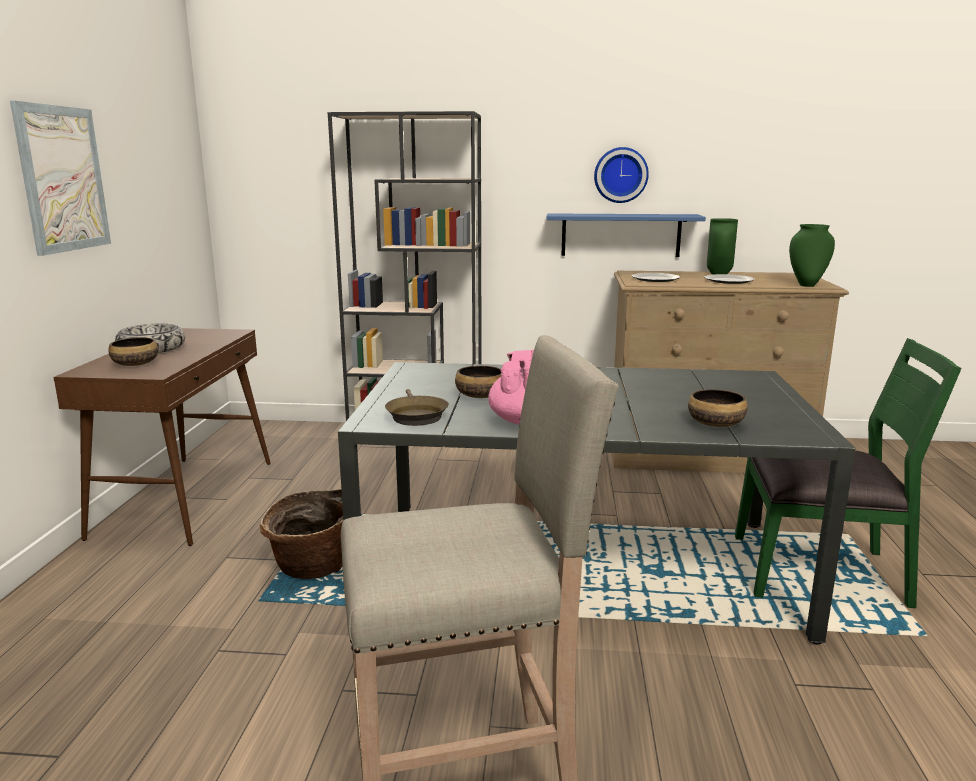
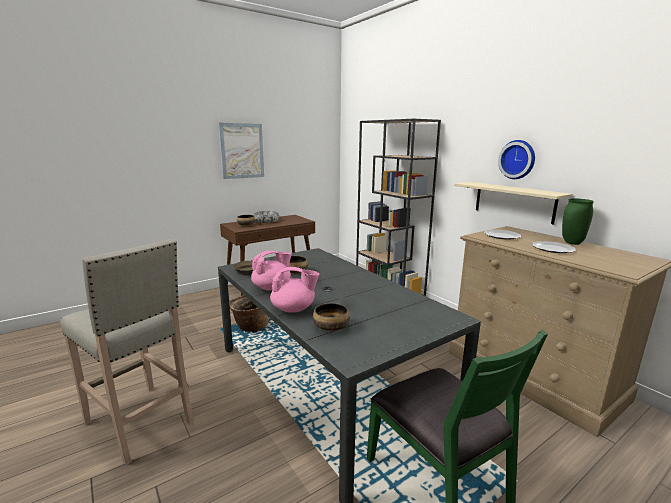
camera: 50 degrees right, 0 degrees up
blue shelf [546,213,706,257] -> beige shelf [454,182,573,225]
green vase [789,224,835,287] -> none
none -> pink teapot [270,267,319,313]

